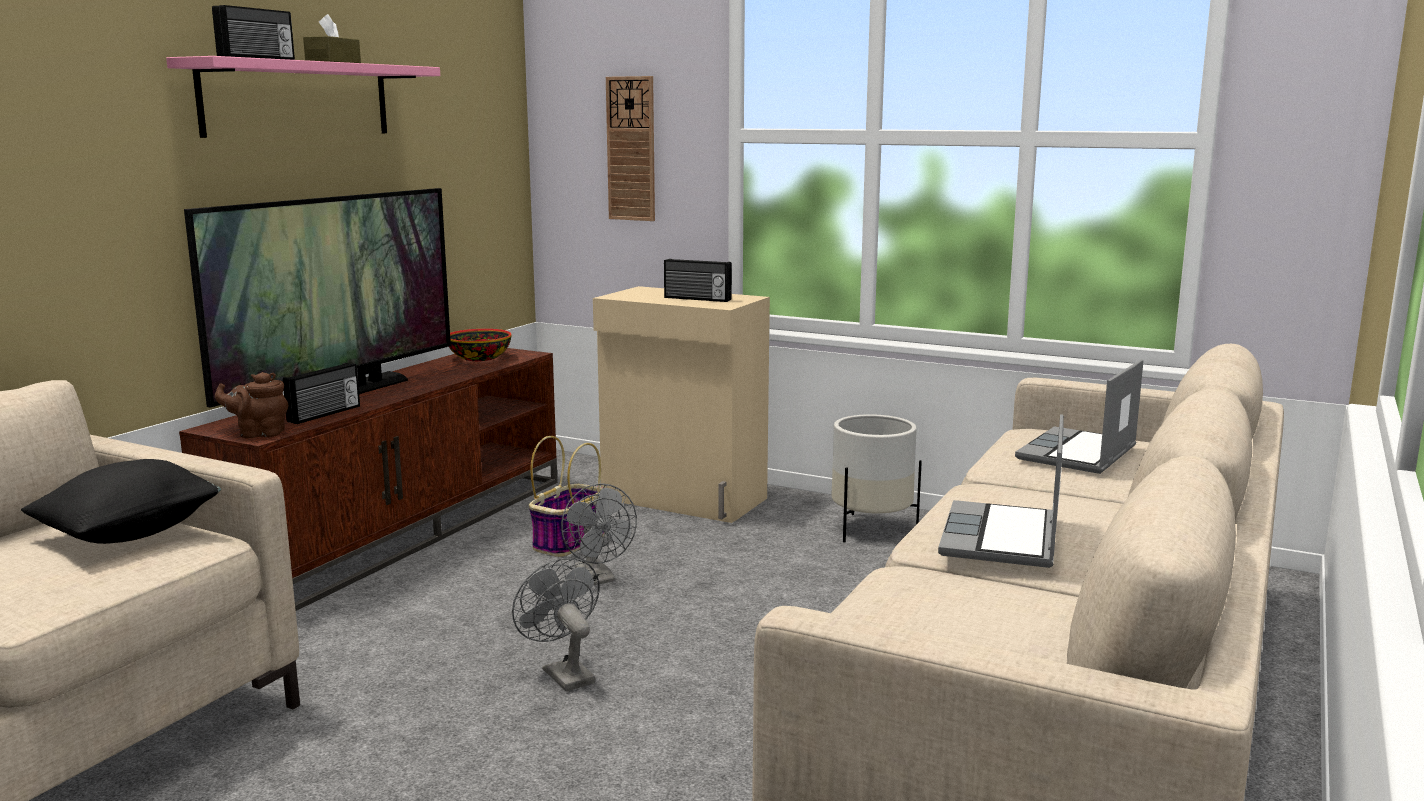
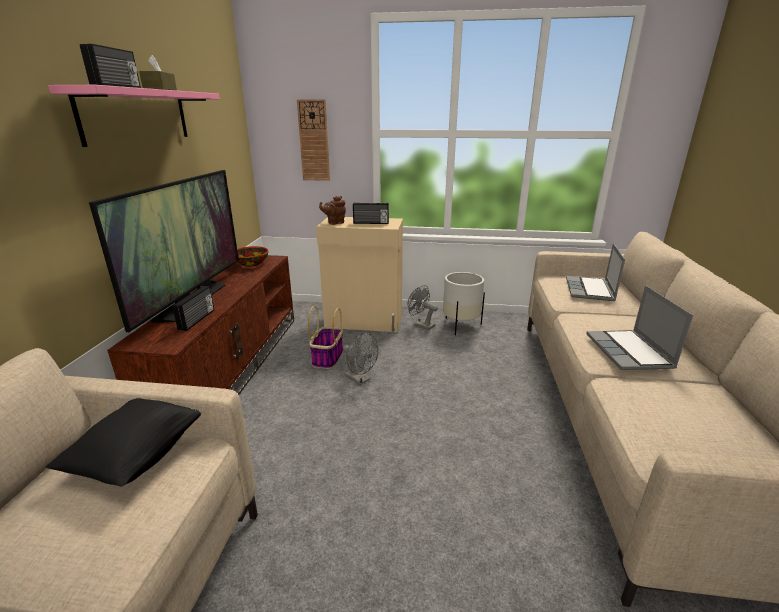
camera: 20 degrees left, 10 degrees up
brown teapot [215,372,288,438] -> brown teapot moved to [319,196,346,225]
grey fan [512,558,599,692] -> grey fan moved to [408,285,438,330]

